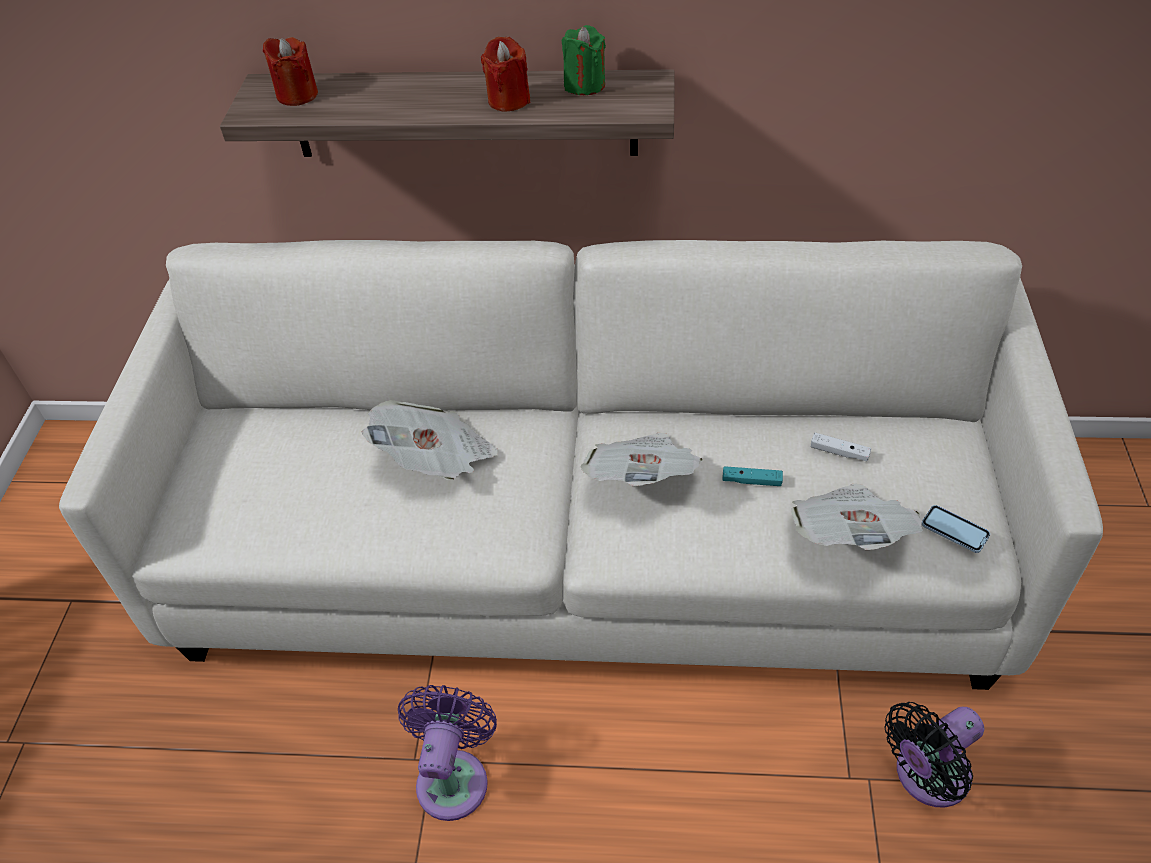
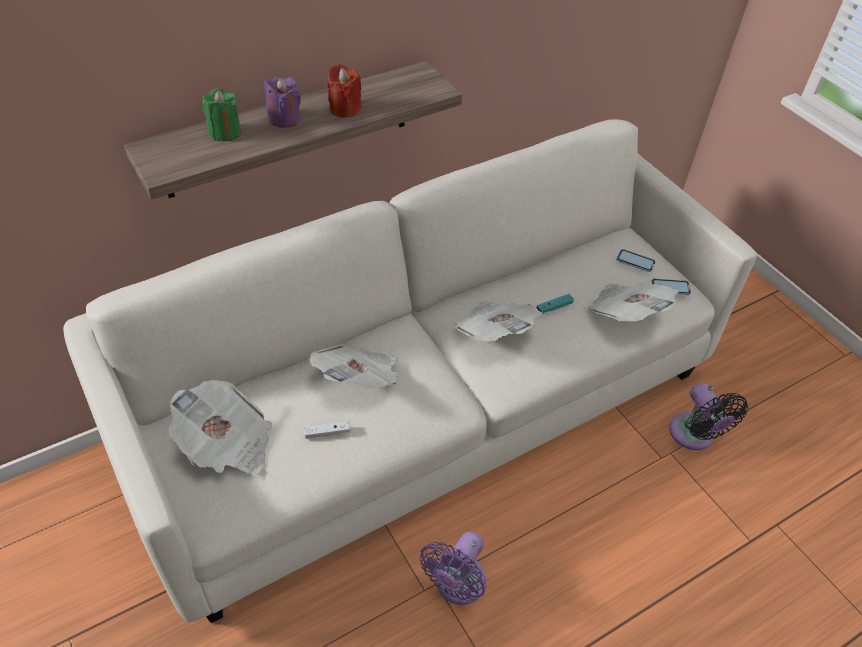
camera: 40 degrees left, 0 degrees up
red candle [263,37,318,106] -> none
purple fan [398,685,497,821] -> purple fan turned 120 degrees counterclockwise [420,531,487,605]
green candle [562,25,606,95] -> green candle moved to [202,89,241,141]
white game controller [811,433,871,462] -> white game controller moved to [304,421,350,439]
black fan [884,702,984,808] -> black fan turned 45 degrees counterclockwise [669,383,748,450]
none -> newspaper [168,380,272,475]
none -> purple candle [264,76,301,128]
none -> phone [617,249,655,272]

